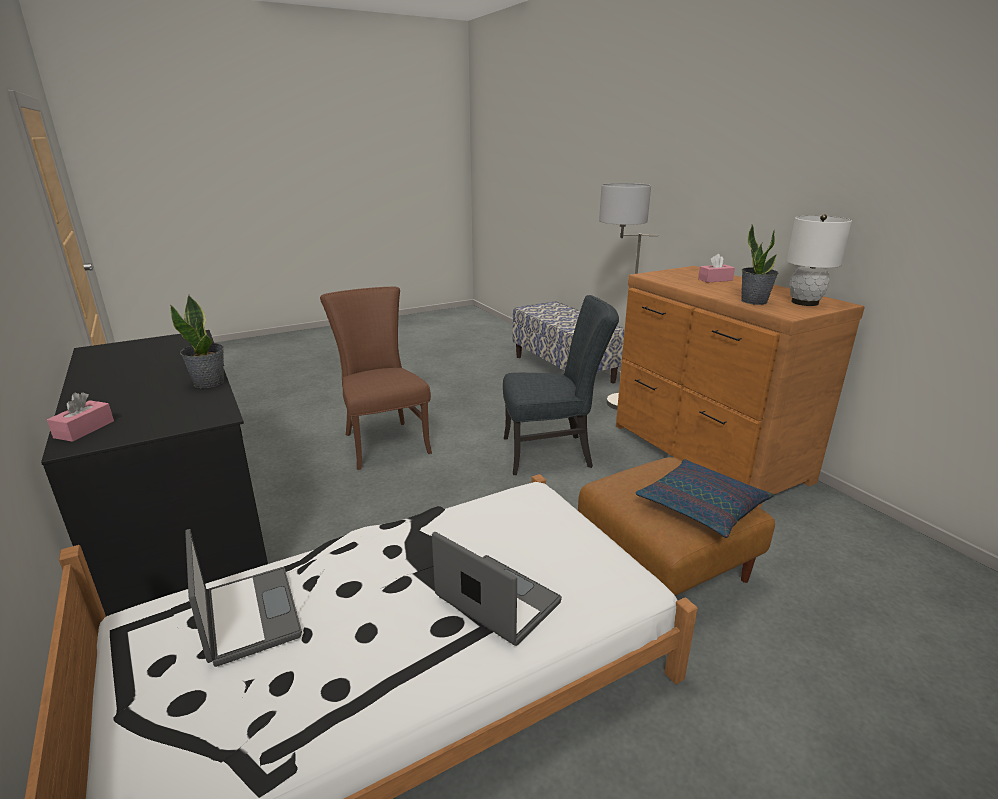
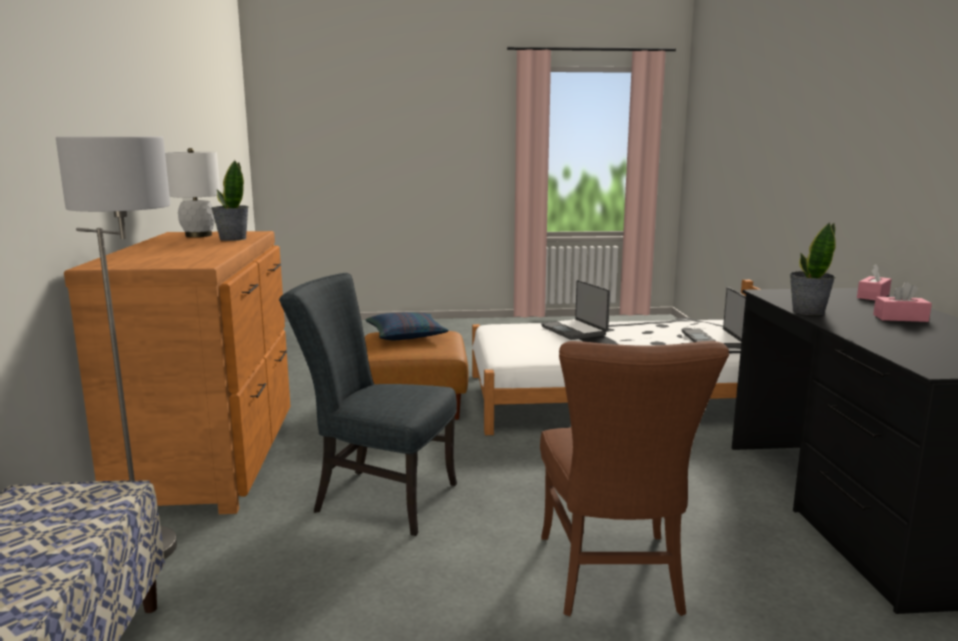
camera: 155 degrees left, 10 degrees down
pink tissue box [698,254,735,283] -> pink tissue box moved to [873,282,932,322]

